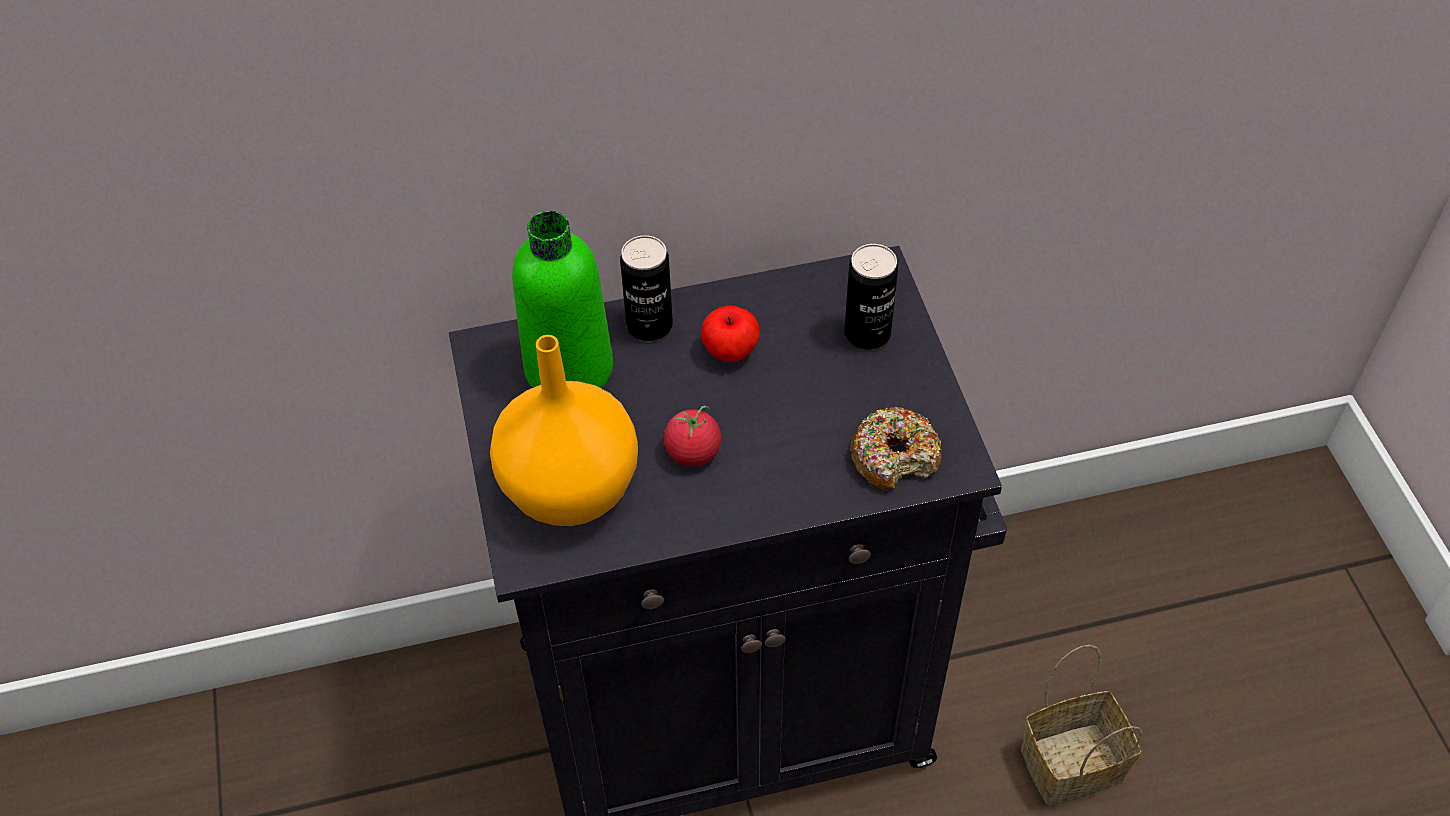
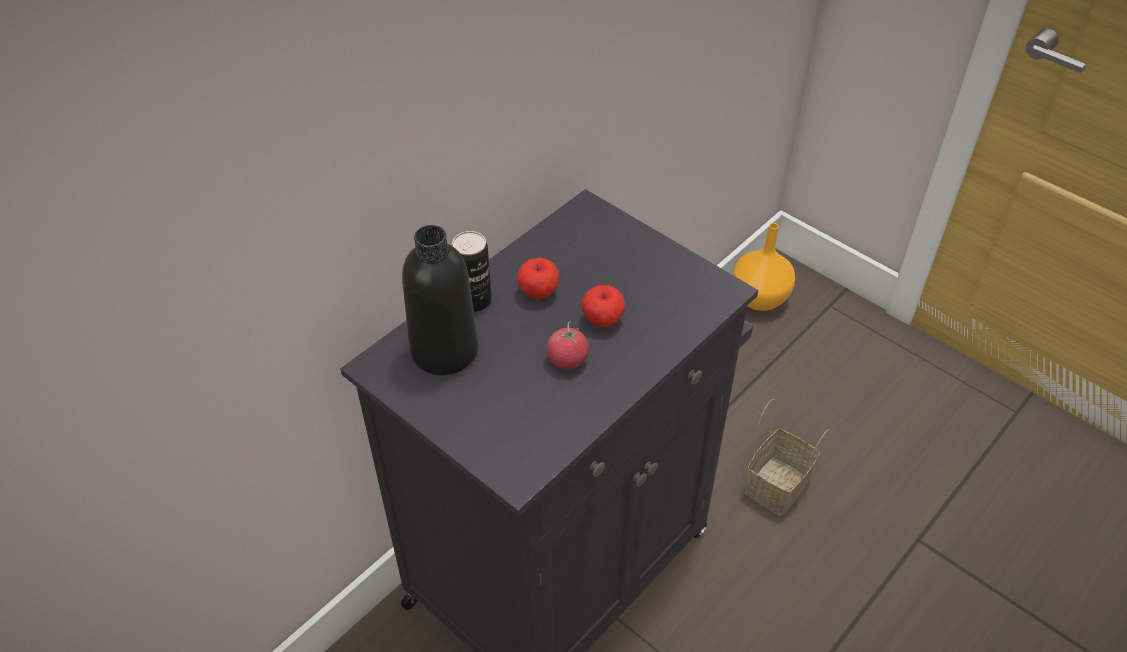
camera: 35 degrees left, 5 degrees down
orange vase [490,335,638,526] -> orange vase moved to [733,223,795,311]
green bottle [512,211,613,389] -> black bottle [402,225,478,376]
can [844,244,898,350] -> none
donut [850,407,942,490] -> none
none -> apple [582,285,625,327]

